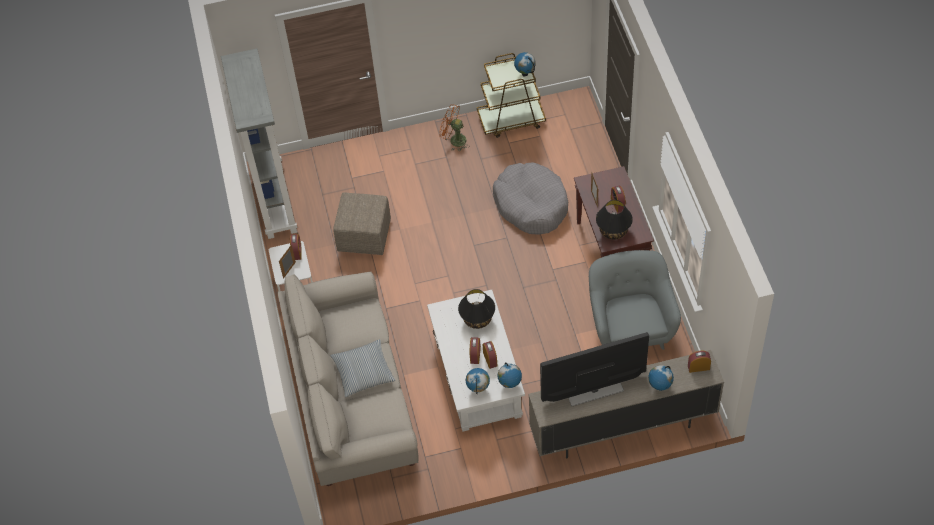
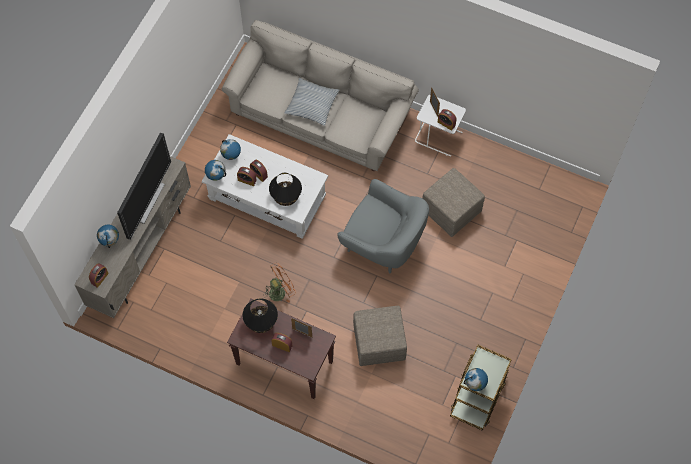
camera: 125 degrees right, 10 degrees up
grey bookcase [221,49,298,239] -> none
orange fan [439,104,469,151] -> orange fan moved to [263,264,296,303]
grey dog bed [493,162,568,235] -> beige ottoman [353,306,407,366]
grey armchair [589,250,681,350] -> grey armchair moved to [337,179,429,273]

